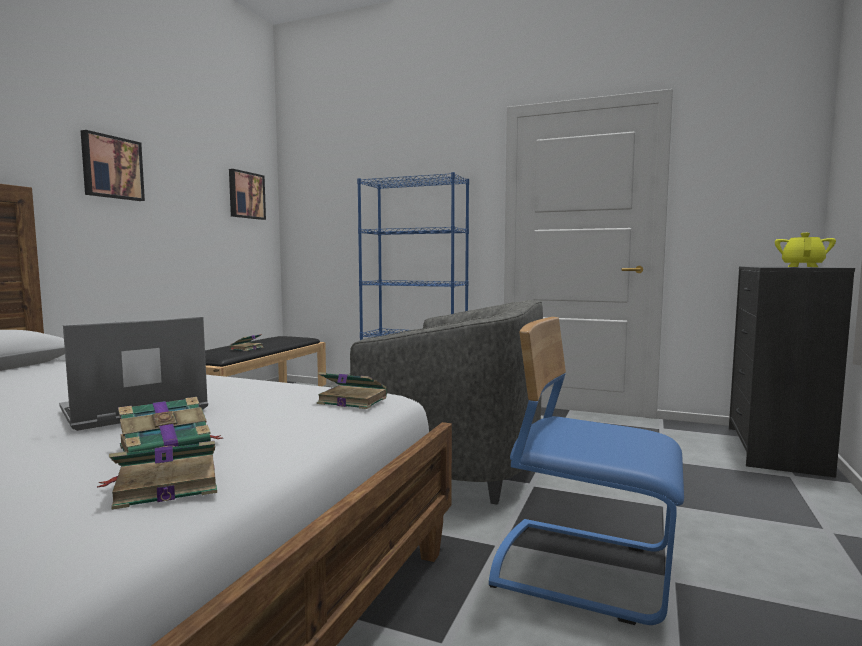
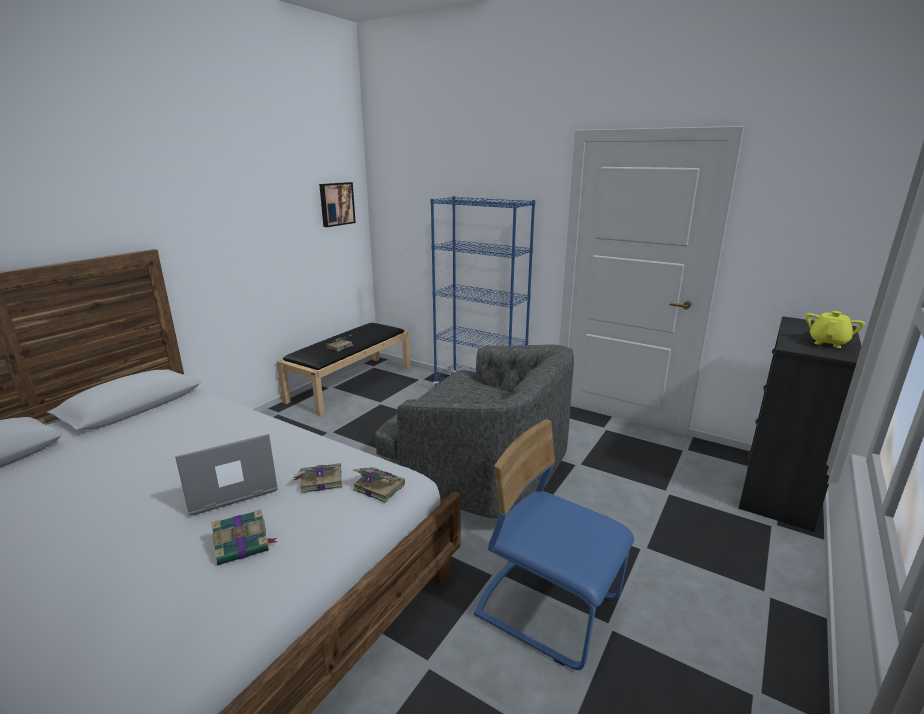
camera: 10 degrees right, 15 degrees up
picture [81,130,145,201] -> none
book [97,441,217,510] -> book moved to [294,463,342,494]

